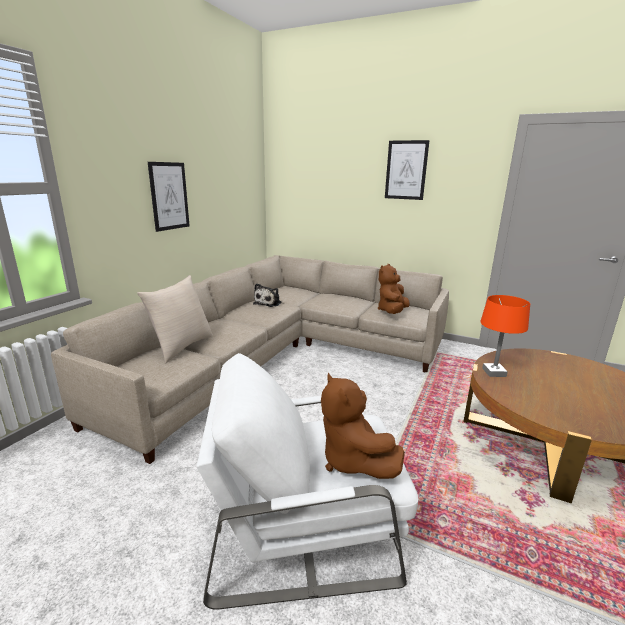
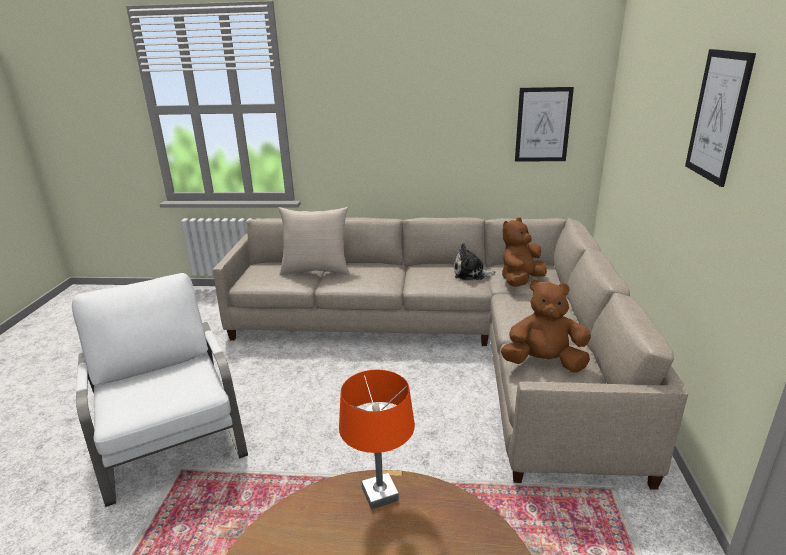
camera: 70 degrees right, 5 degrees up
picture [148,162,189,232] -> picture moved to [515,87,574,162]
brown plush toy [321,373,405,479] -> brown plush toy moved to [502,217,547,287]

